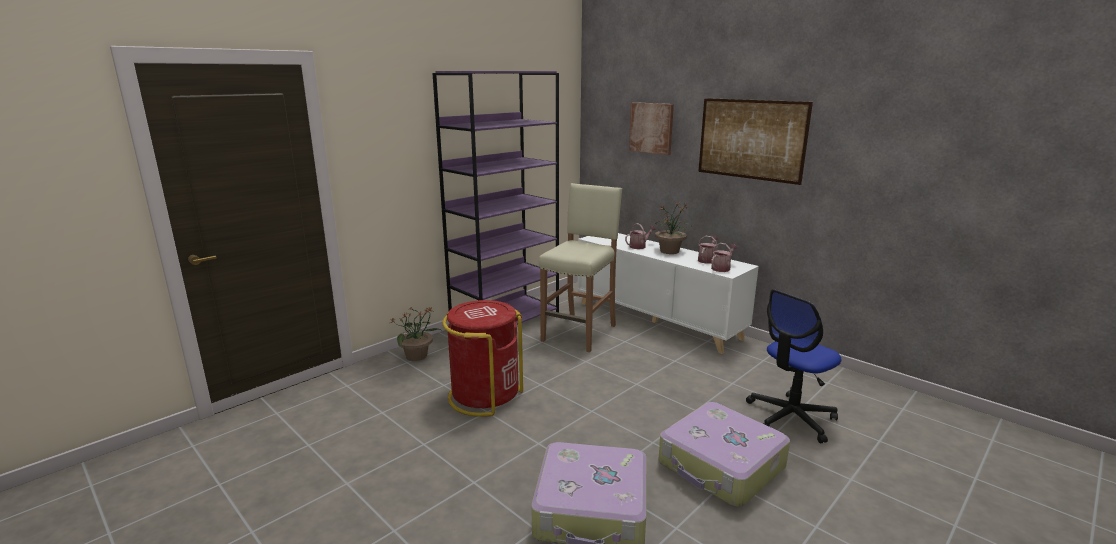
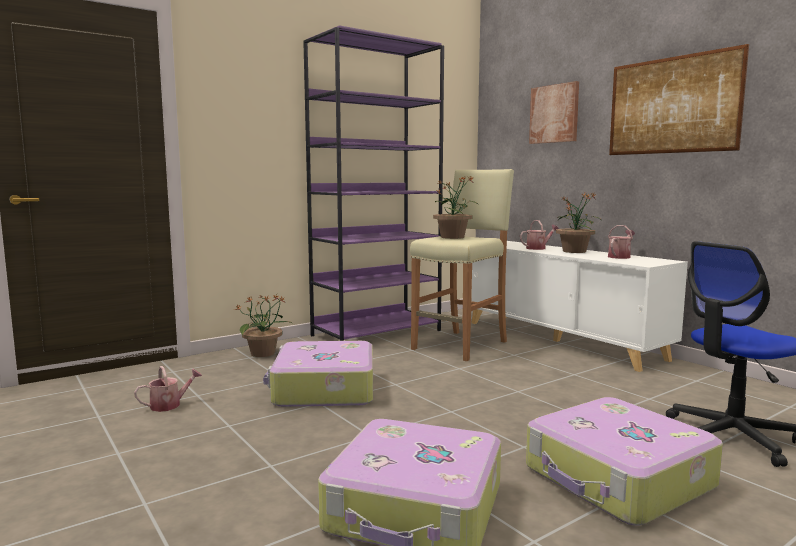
camera: 10 degrees right, 10 degrees down
red trash can [442,300,523,417] -> suitcase [263,341,373,407]
watering can [711,243,738,272] -> watering can moved to [134,366,202,412]
none -> potted plant [433,177,478,239]

